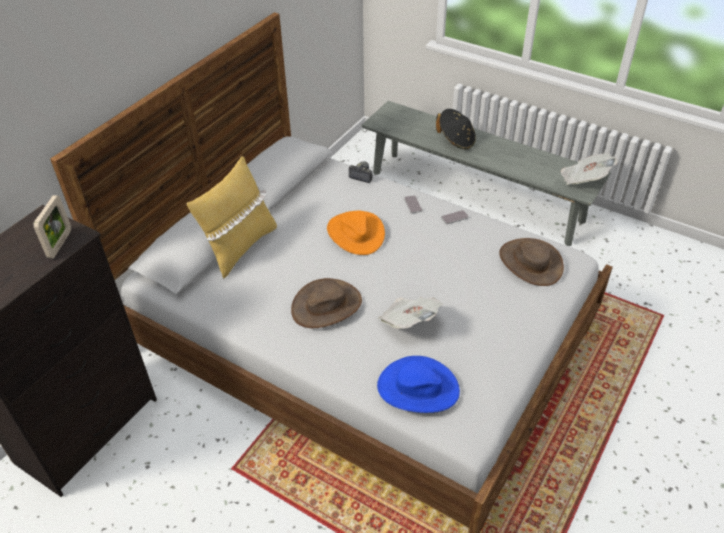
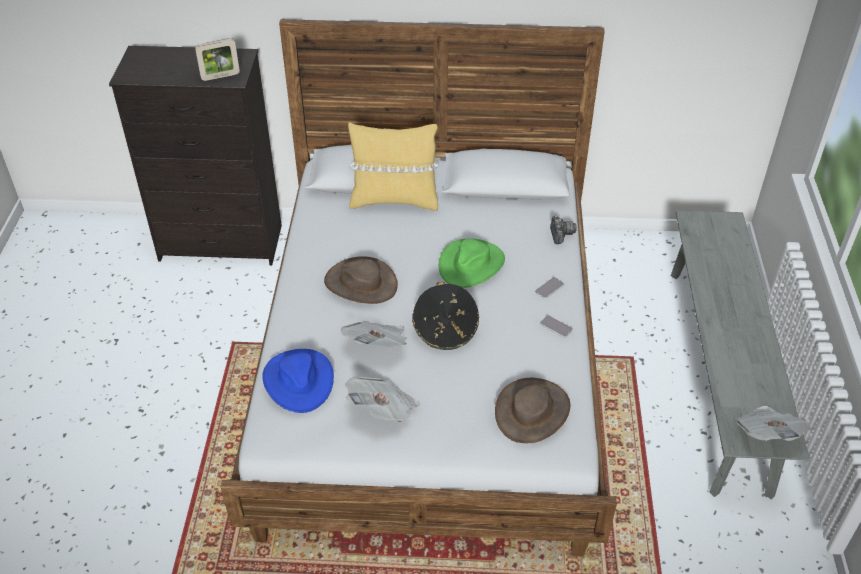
camera: 60 degrees right, 0 degrees up
orange hat [327,210,385,255] -> green hat [439,238,505,288]
black hat [436,109,476,149] -> black hat moved to [412,282,479,350]
none -> newspaper [345,376,420,422]

